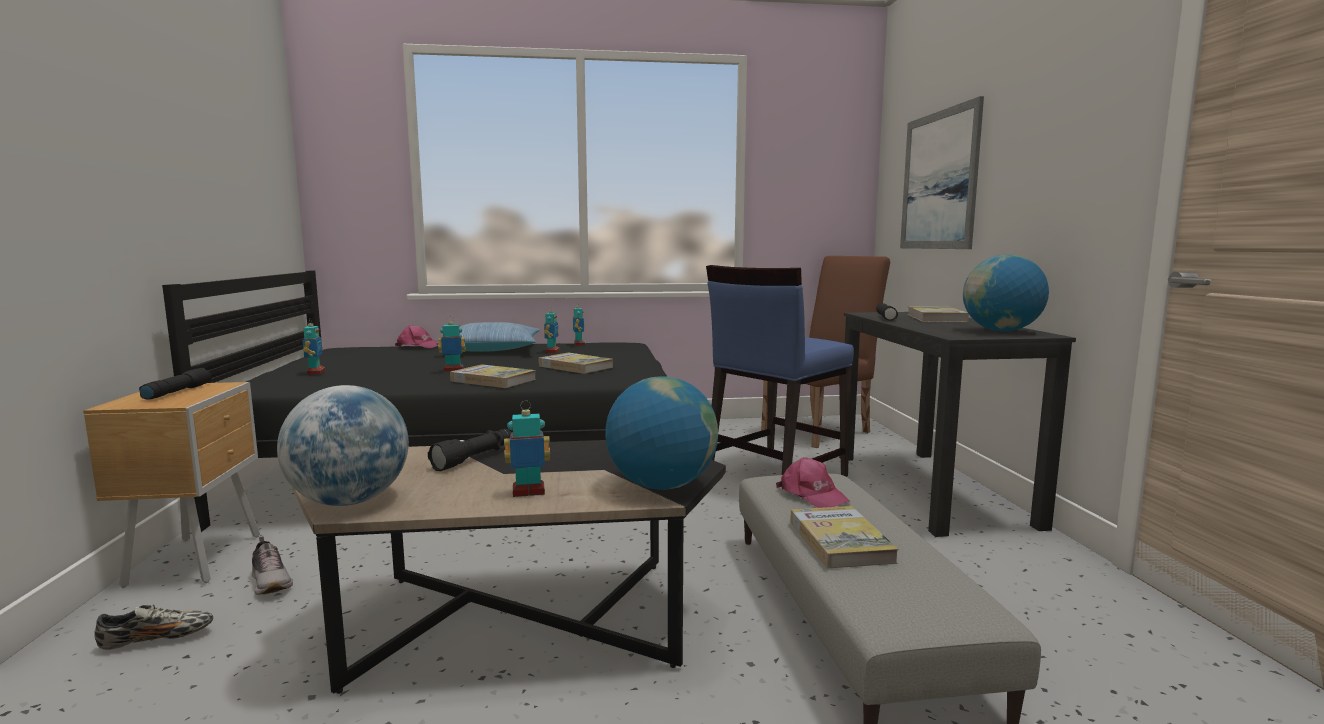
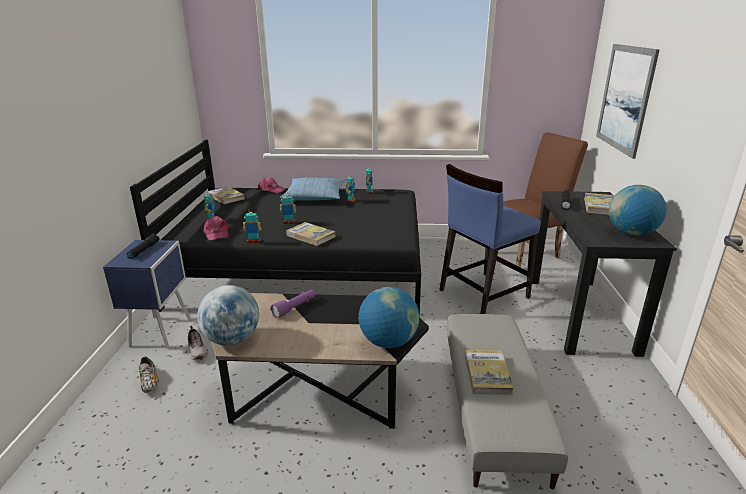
camera: 10 degrees right, 15 degrees up
brown nightstand [83,382,260,588] -> blue nightstand [103,240,190,348]
shoe [94,604,213,650] -> shoe turned 75 degrees clockwise [139,357,159,393]
black flashlight [428,429,511,471] -> purple flashlight [270,290,316,318]
toy robot [504,400,550,497] -> toy robot moved to [243,210,261,243]
book [538,353,613,374] -> book moved to [207,187,245,204]
pink cap [776,457,850,508] -> pink cap moved to [203,216,229,240]

